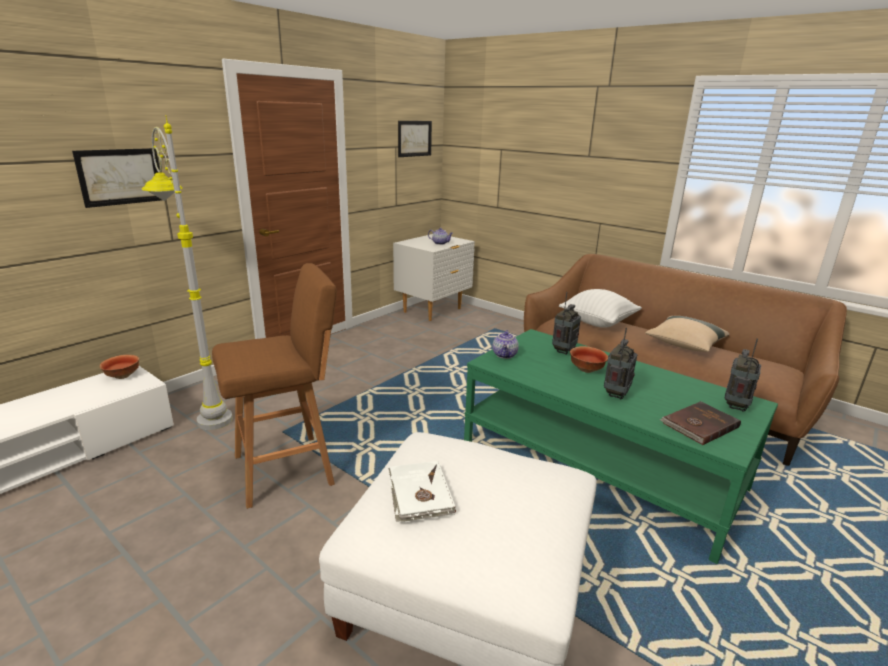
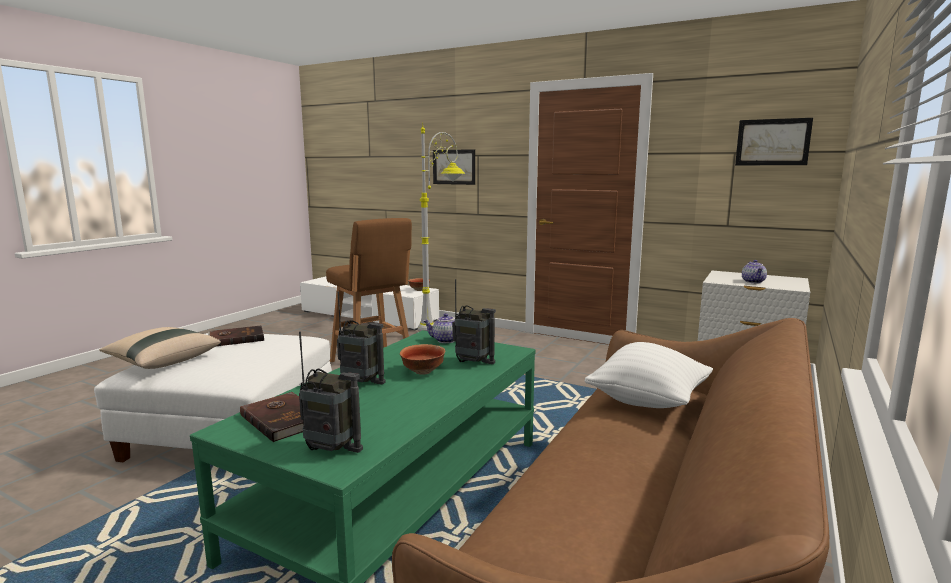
camera: 80 degrees right, 10 degrees down
white book [388,461,456,522] -> brown book [208,325,264,346]
beige pillow [645,316,729,352] -> beige pillow moved to [99,327,221,369]

